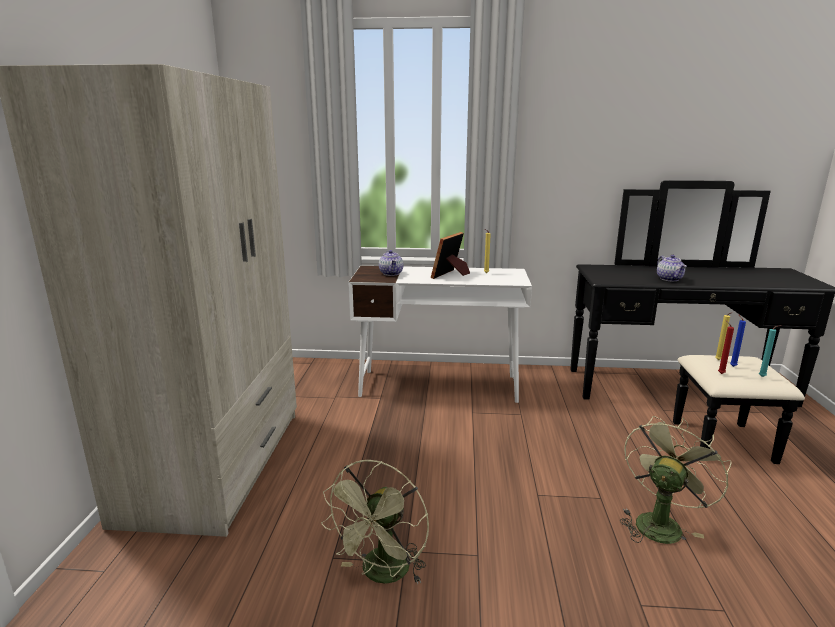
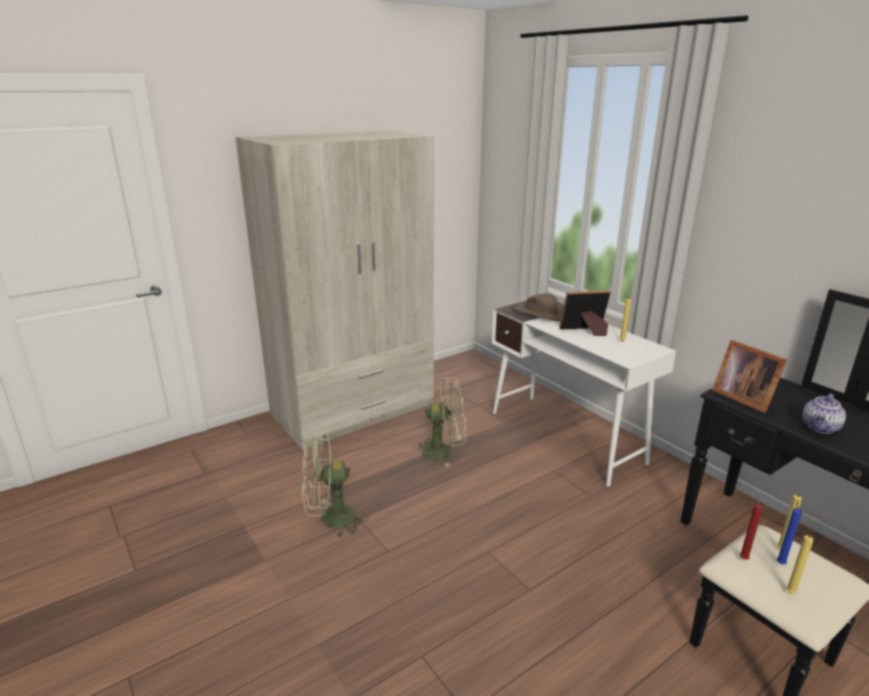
camera: 50 degrees right, 5 degrees up
teapot [379,250,403,276] -> brown hat [512,294,564,321]
green fan [620,416,732,544] -> green fan moved to [414,377,466,467]
turquoise candle [759,325,781,377] -> yellow candle [786,535,819,594]
none -> picture frame [712,340,787,413]

